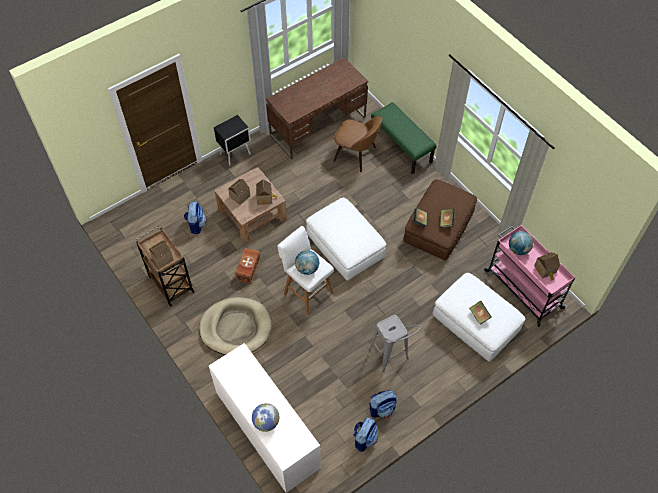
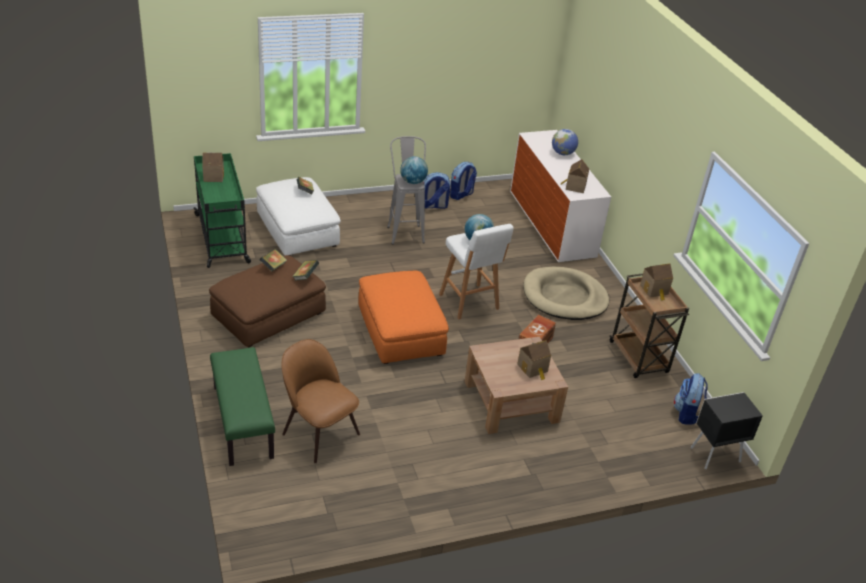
camera: 165 degrees left, 20 degrees down
backpack [184,201,207,234] -> backpack moved to [674,373,708,425]
black nightstand [214,115,251,166] -> black nightstand moved to [690,392,763,469]
toy house [256,179,277,205] -> toy house moved to [560,159,589,193]
brown desk [266,58,368,159] -> none
white ottoman [306,198,386,281] -> orange ottoman [358,271,449,364]
pink cart [484,225,575,327] -> green cart [193,153,251,268]
globe [509,231,533,255] -> globe moved to [400,156,428,184]

